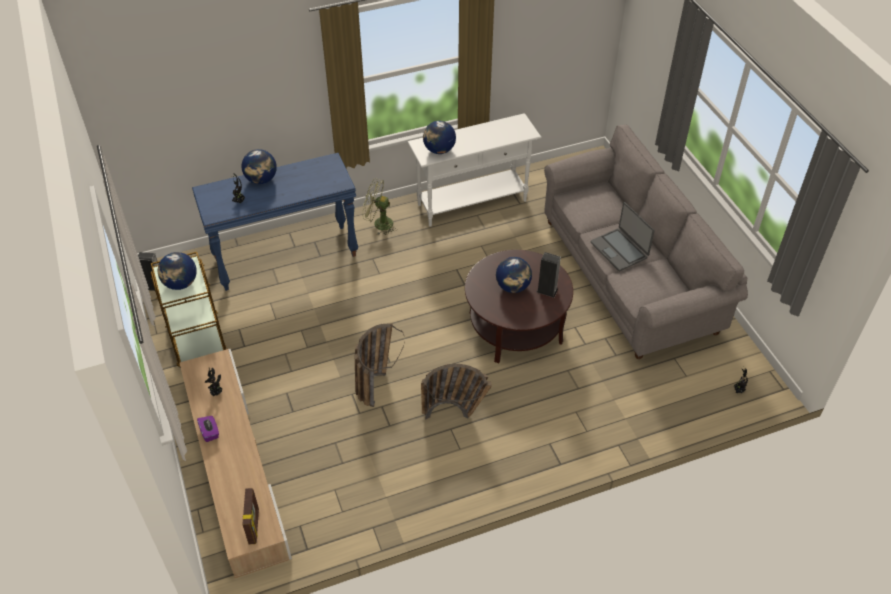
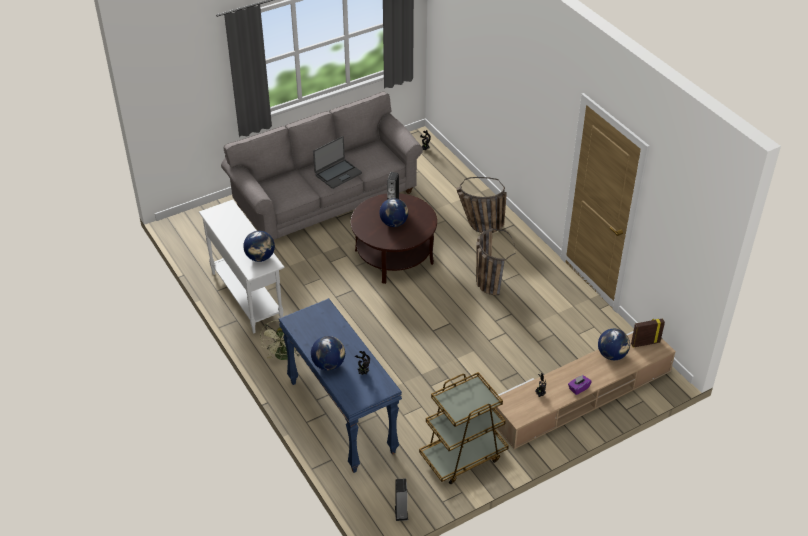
camera: 100 degrees left, 5 degrees down
globe [158,252,197,290] -> globe moved to [598,329,630,360]
basket [355,323,405,407] -> basket moved to [456,177,507,233]

